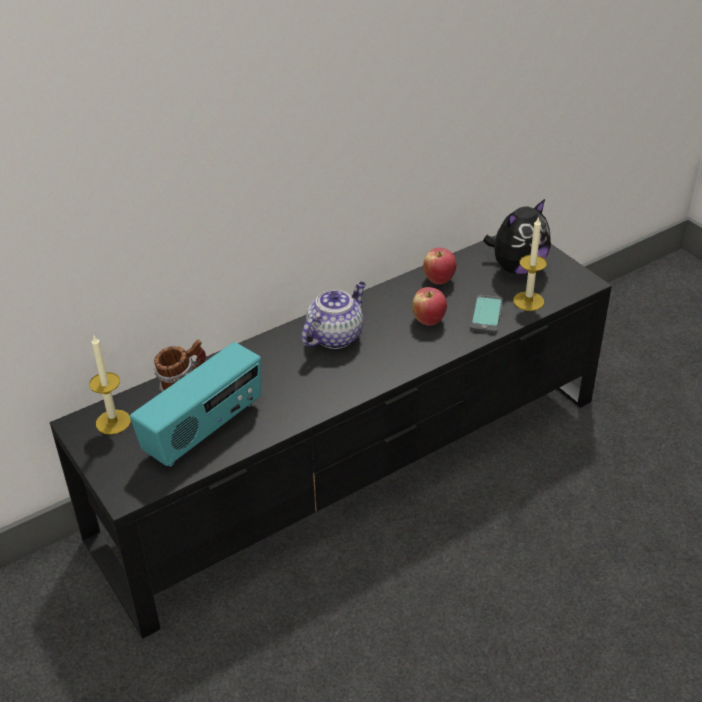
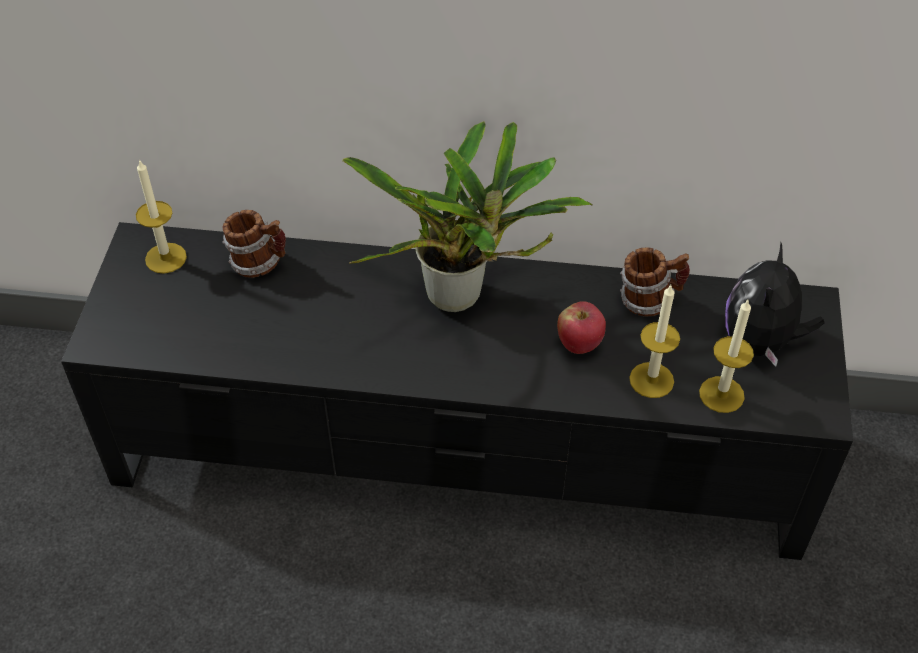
camera: 40 degrees right, 10 degrees up
radio [130,342,261,467] -> none
teapot [301,282,366,349] -> potted plant [342,121,592,312]
apple [423,248,456,285] -> mug [620,247,690,317]
phone [470,295,503,333] -> candle [629,285,680,398]
plush toy [483,199,551,274] -> plush toy turned 105 degrees clockwise [725,242,825,367]

